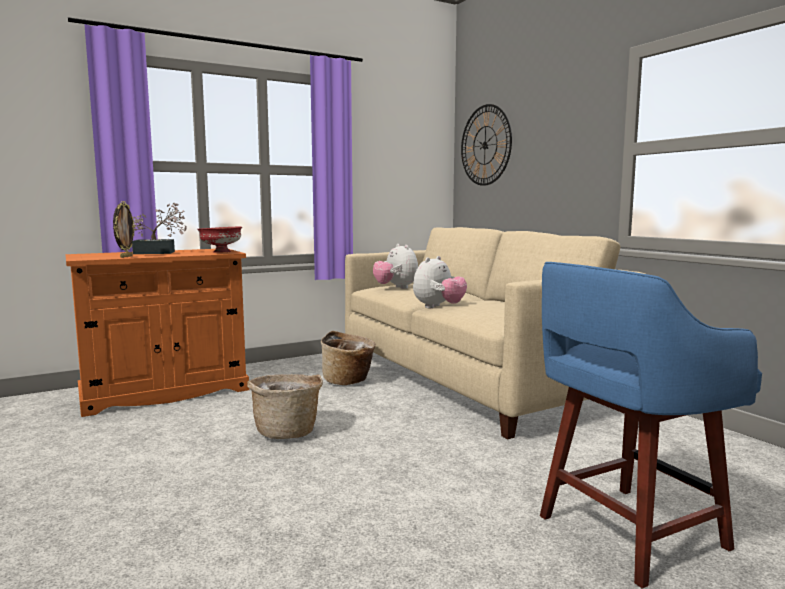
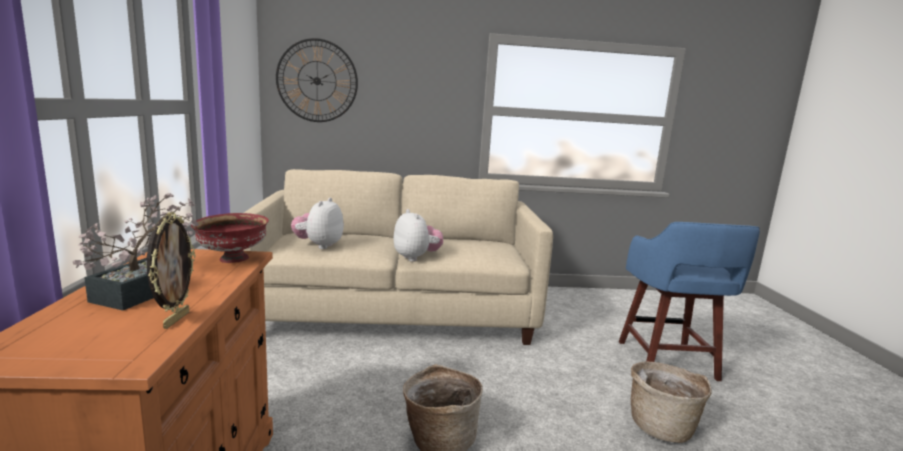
camera: 65 degrees left, 5 degrees up
picture frame [113,201,136,258] -> picture frame turned 60 degrees clockwise [147,212,195,329]
basket [321,331,376,385] -> basket moved to [631,361,712,443]
plush toy [373,244,418,289] -> plush toy turned 105 degrees clockwise [291,198,344,249]

